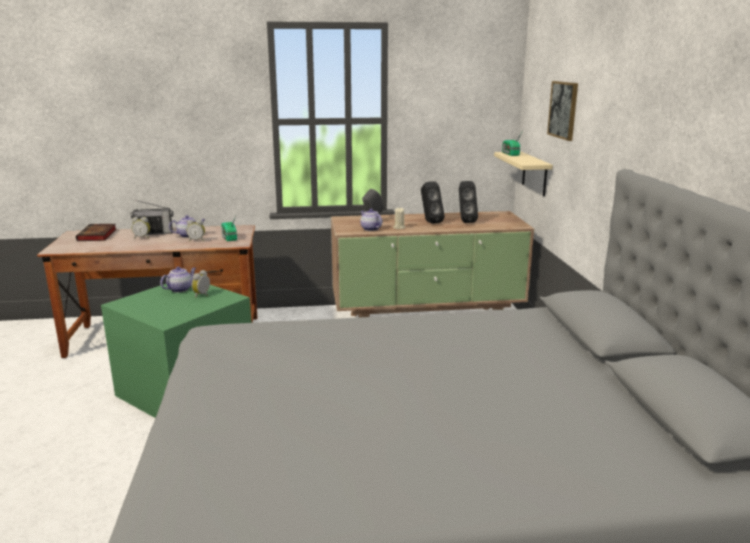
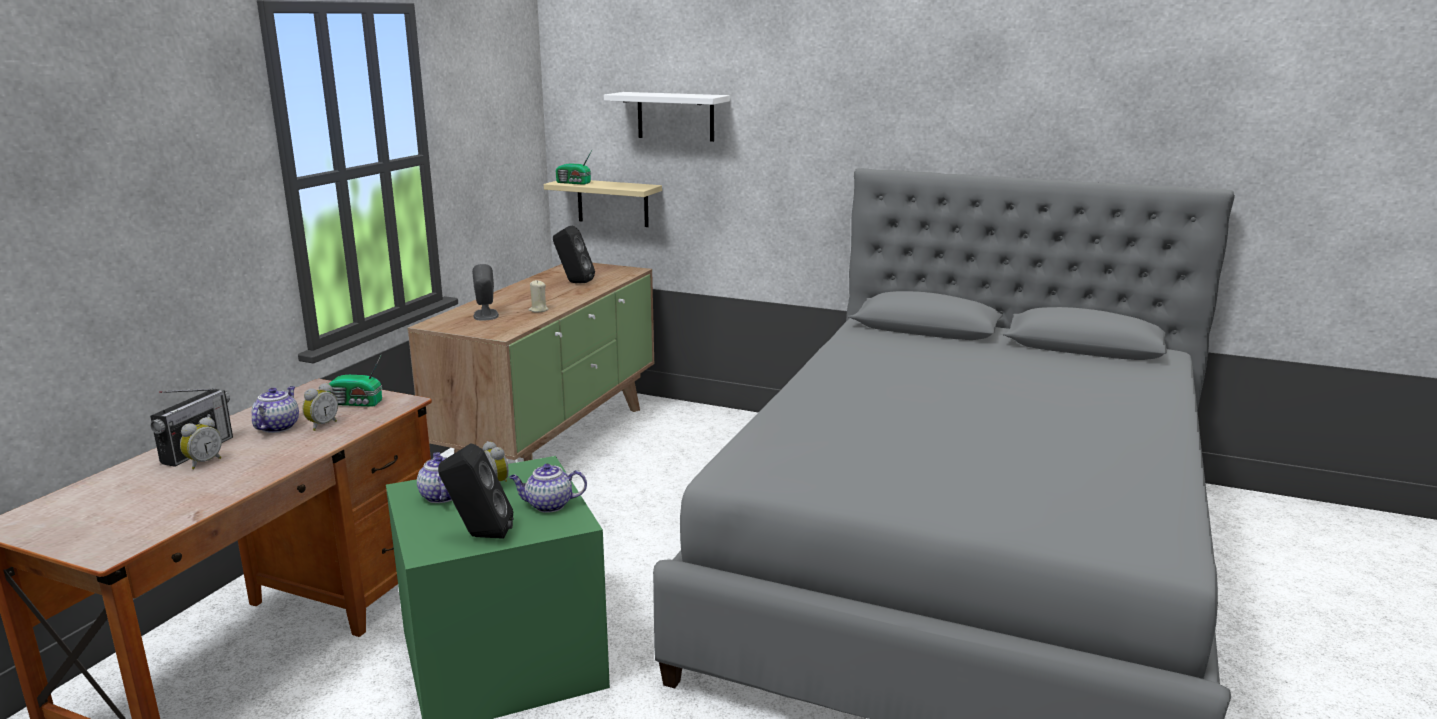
camera: 60 degrees left, 0 degrees up
book [76,224,117,241] -> none
teapot [360,209,382,231] -> teapot moved to [509,464,587,513]
black speaker [421,181,445,224] -> black speaker moved to [438,443,514,539]
picture [547,81,578,141] -> white shelf [604,92,730,142]

